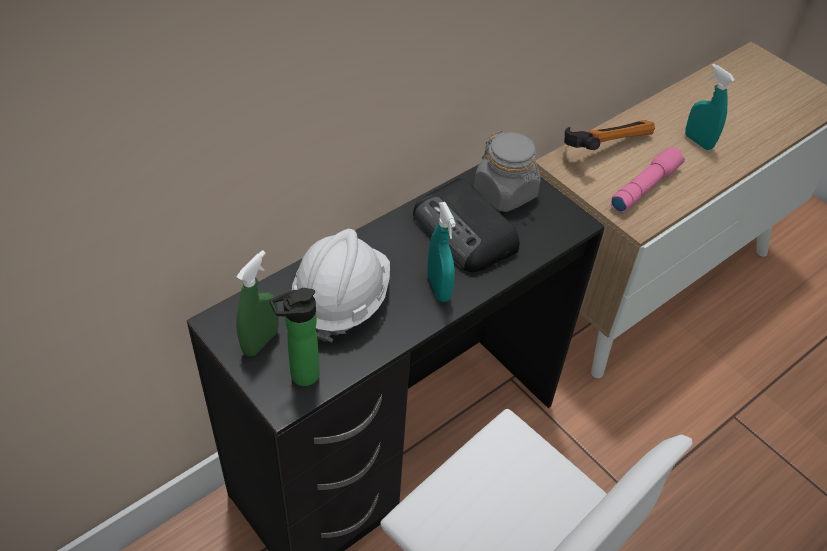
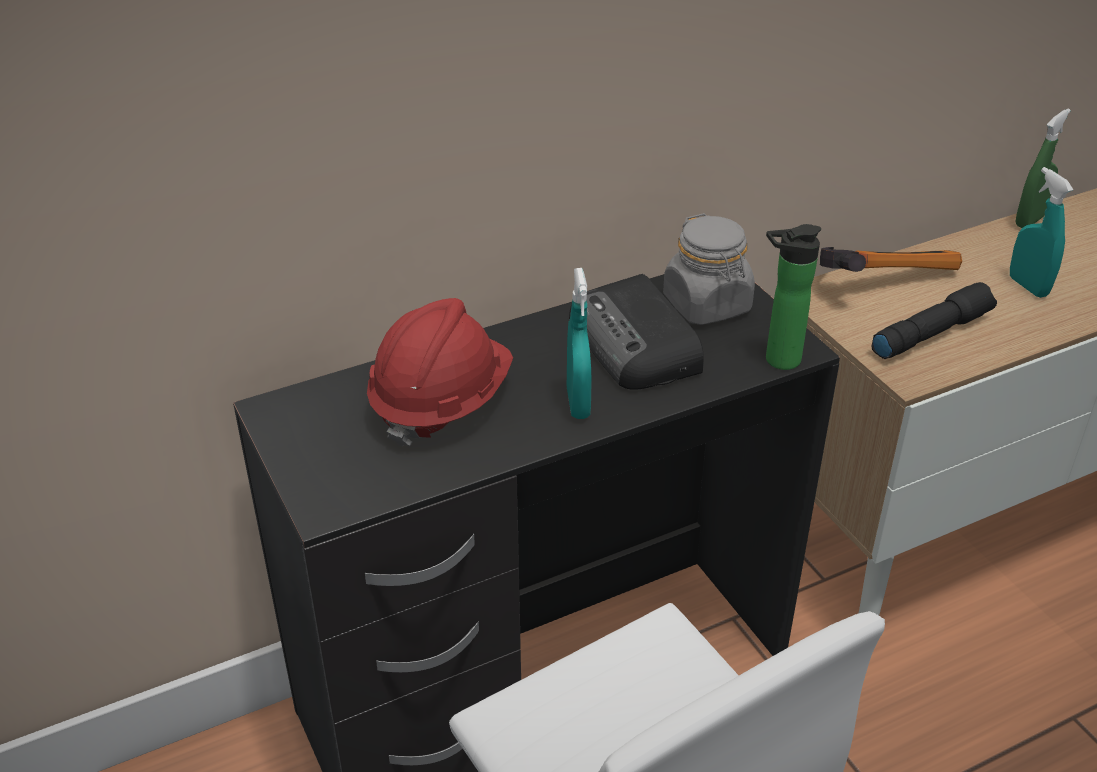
camera: 15 degrees right, 10 degrees down
green spray bottle [236,250,279,356] -> green spray bottle moved to [1015,109,1071,228]
bottle [269,288,320,386] -> bottle moved to [766,224,821,370]
white hard hat [292,229,390,342] -> red hard hat [367,298,513,446]
pink flashlight [611,147,685,213] -> black flashlight [872,282,997,359]

